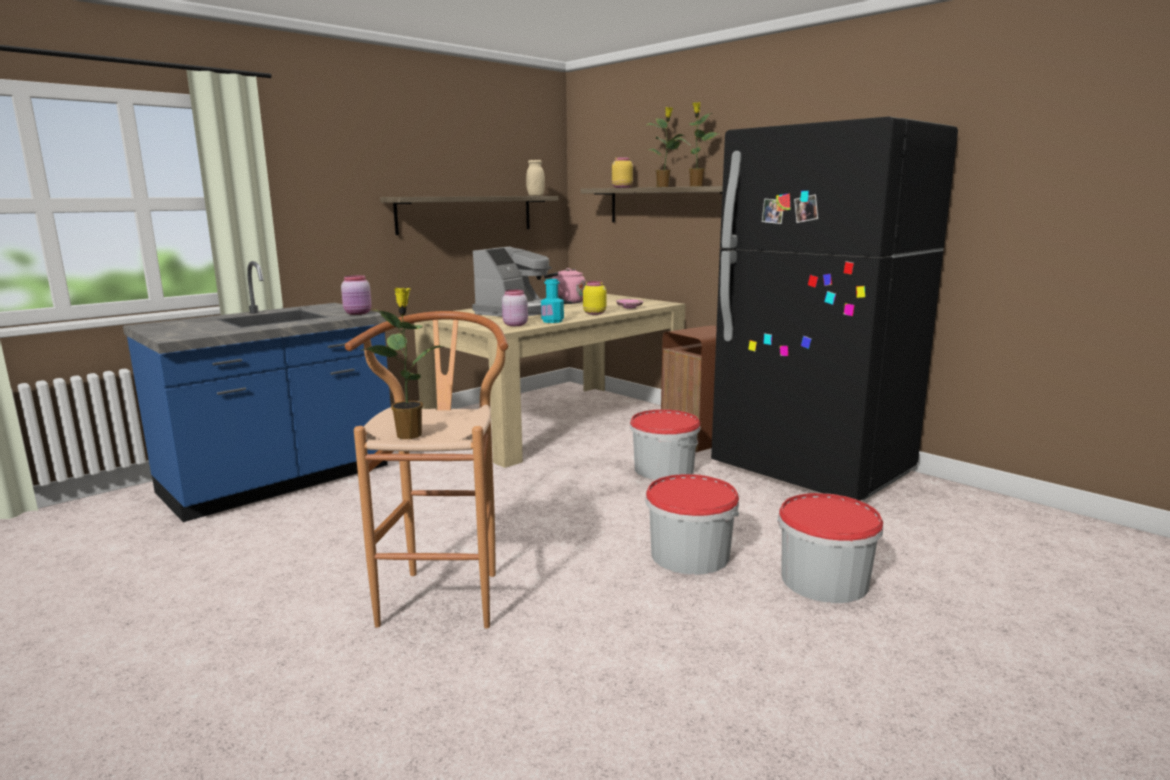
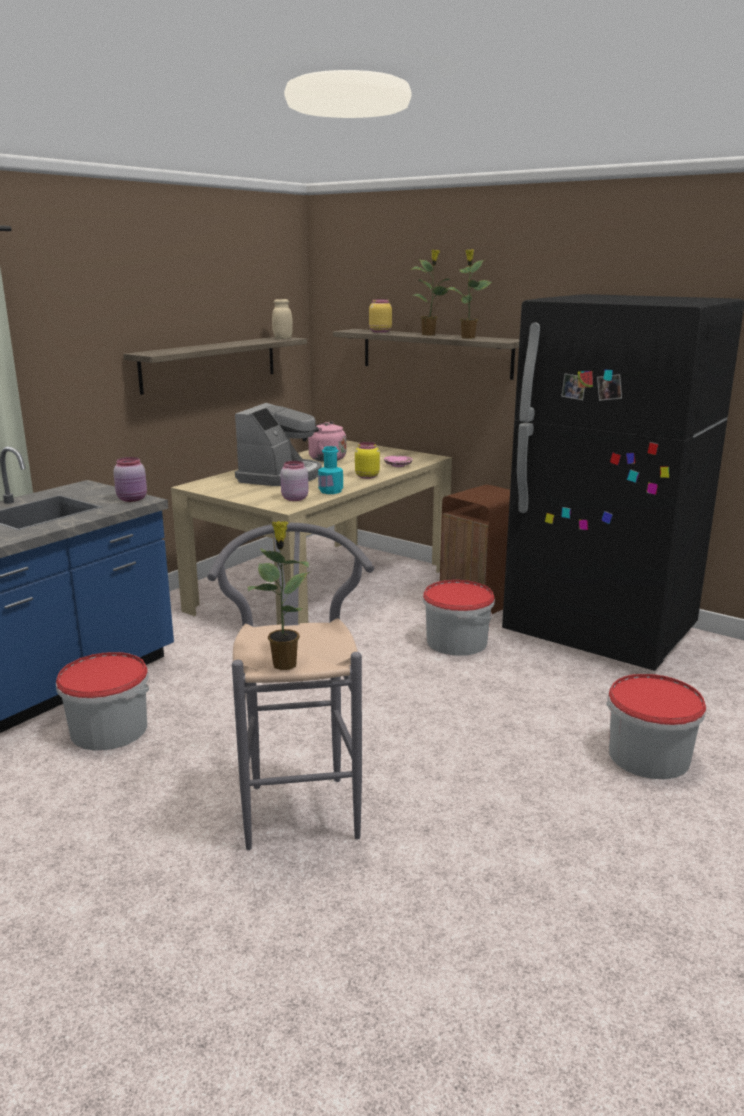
camera: 10 degrees left, 5 degrees up
brown stool [345,311,508,629] -> grey stool [207,523,374,850]
bucket [645,474,739,575] -> bucket moved to [56,652,149,751]

